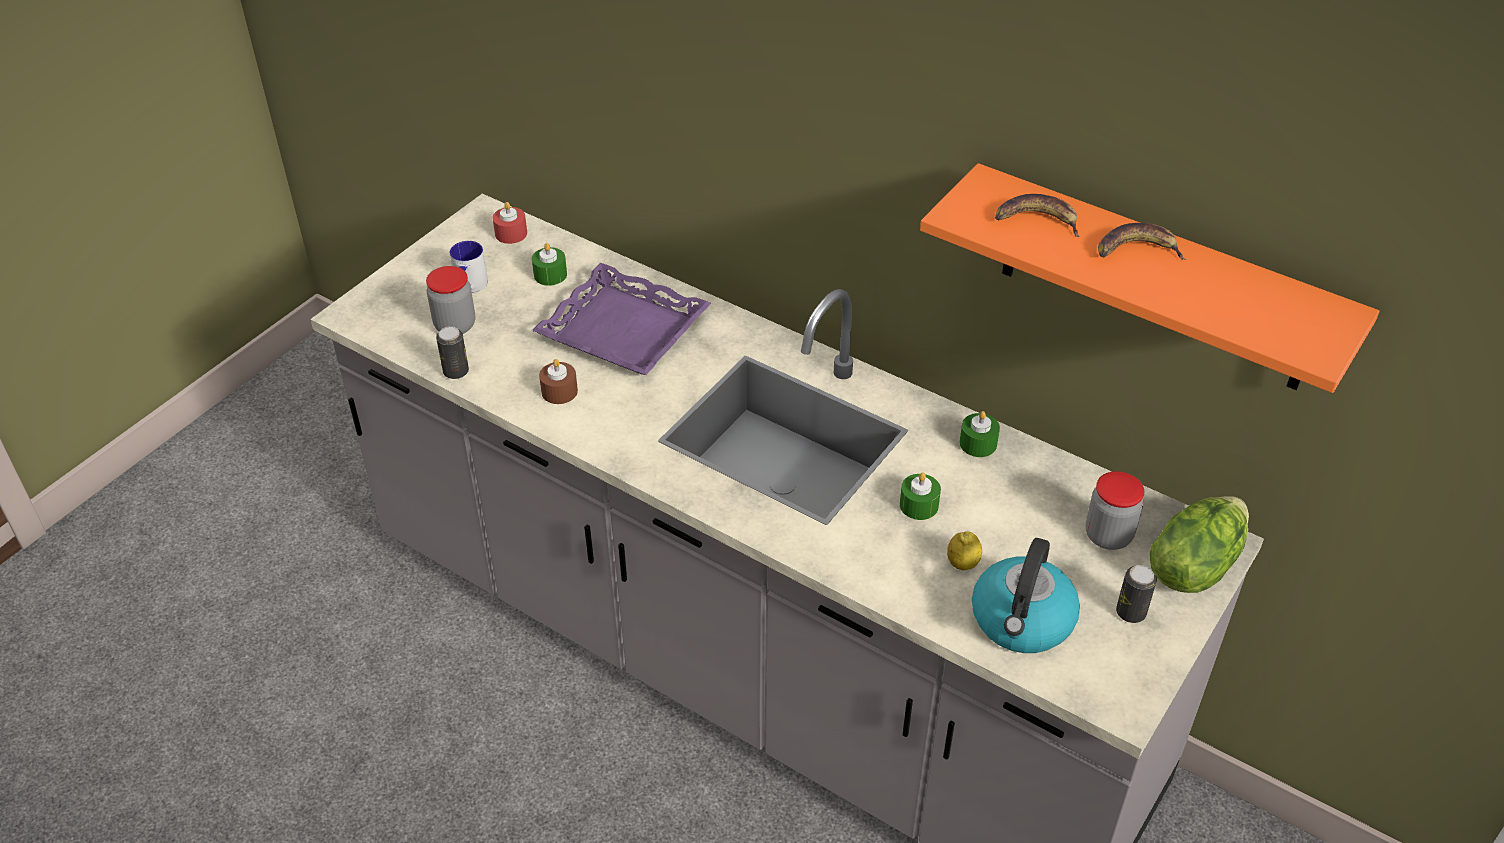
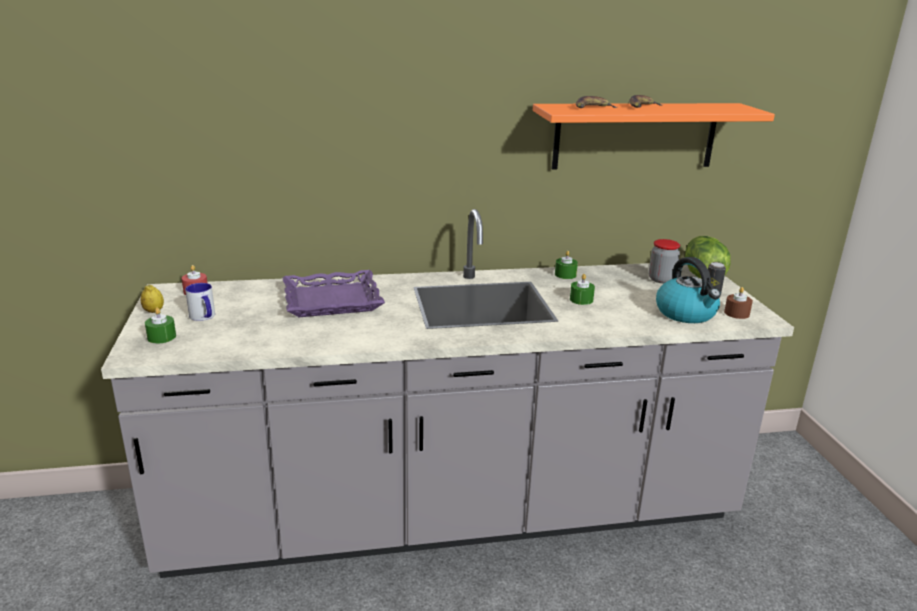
camera: 45 degrees left, 20 degrees down
jar [426,266,475,334] -> none
can [436,326,469,379] -> none
green candle [532,243,567,286] -> green candle moved to [145,308,176,343]
brown candle [539,359,578,404] -> brown candle moved to [724,287,753,319]
lemon [947,531,982,571] -> lemon moved to [140,285,164,313]

